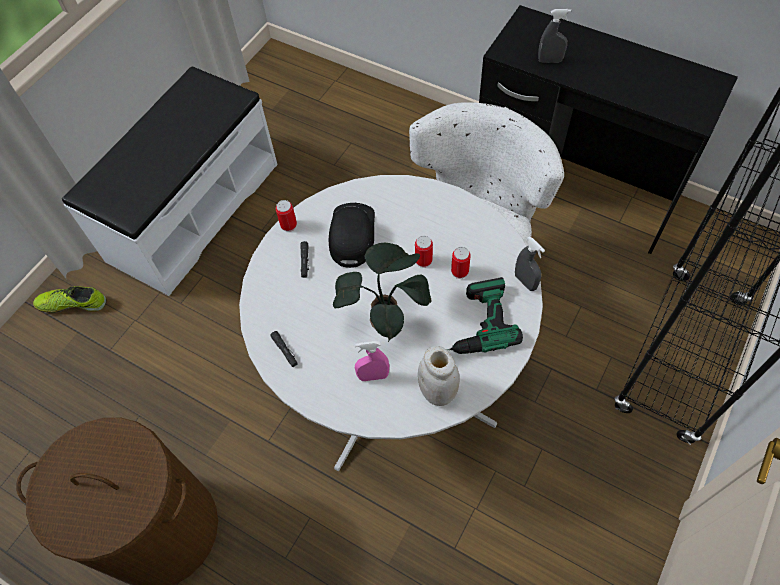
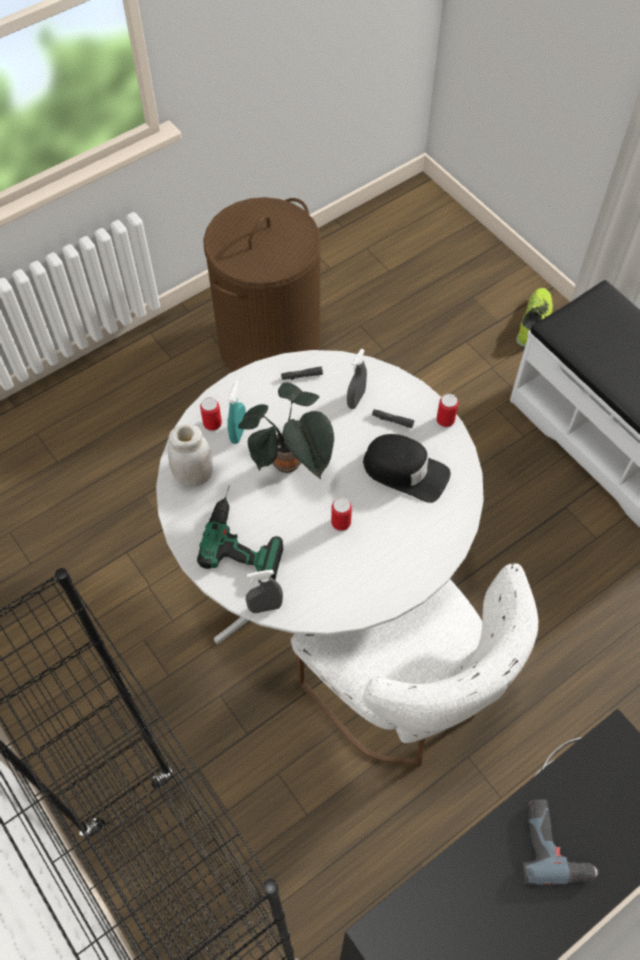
camera: 110 degrees right, 0 degrees up
pink spray bottle [355,341,389,381] -> turquoise spray bottle [227,380,246,444]
can [451,247,471,279] -> can moved to [200,397,222,432]
grey spray bottle [538,9,571,63] -> grey spray bottle moved to [347,349,367,409]
none -> power drill [521,799,599,885]

